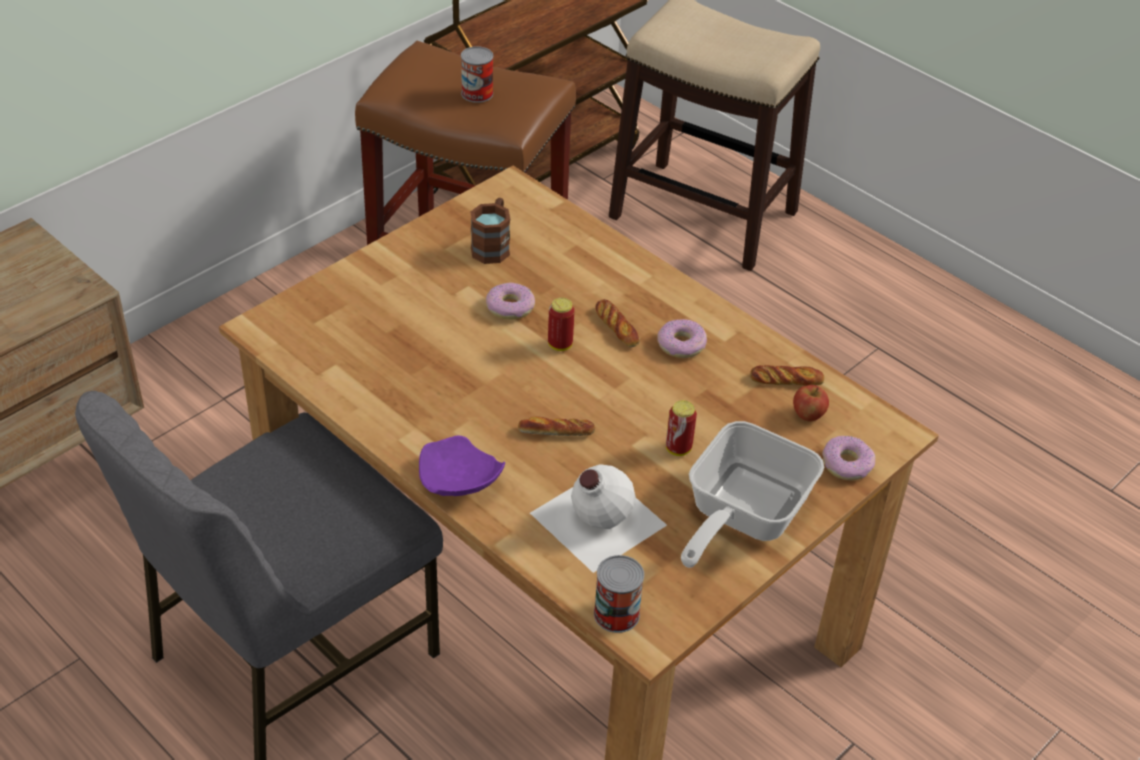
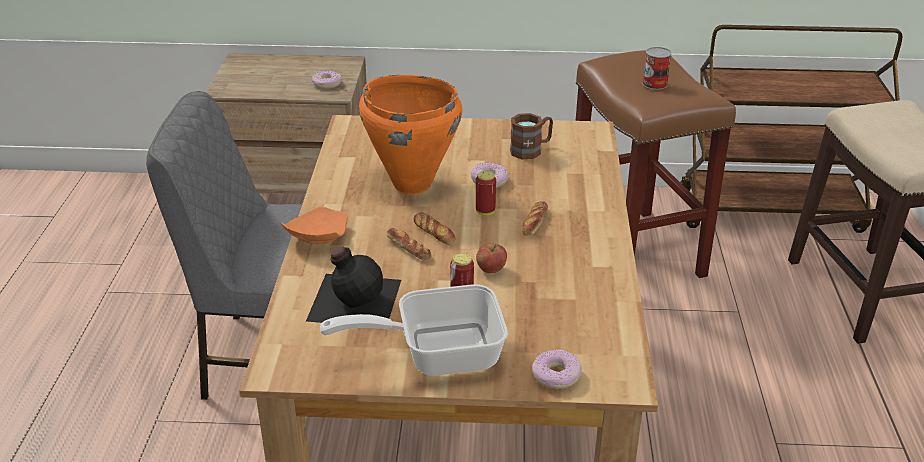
camera: 50 degrees right, 10 degrees down
purple plate [419,436,505,496] -> orange plate [281,207,348,245]
white bottle [530,465,667,573] -> black bottle [306,246,401,323]
can [594,555,644,633] -> none
donut [657,319,707,358] -> donut moved to [312,70,341,89]
bread [750,365,824,386] -> bread moved to [413,212,456,245]
apple [793,385,829,422] -> apple moved to [476,244,507,273]
none -> orange cooking pot [359,75,462,194]

